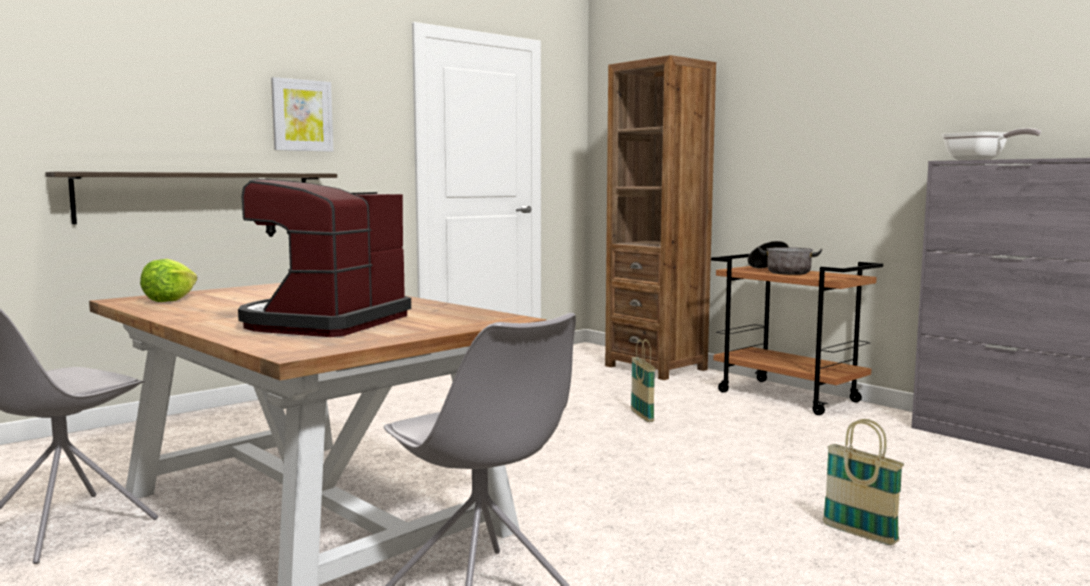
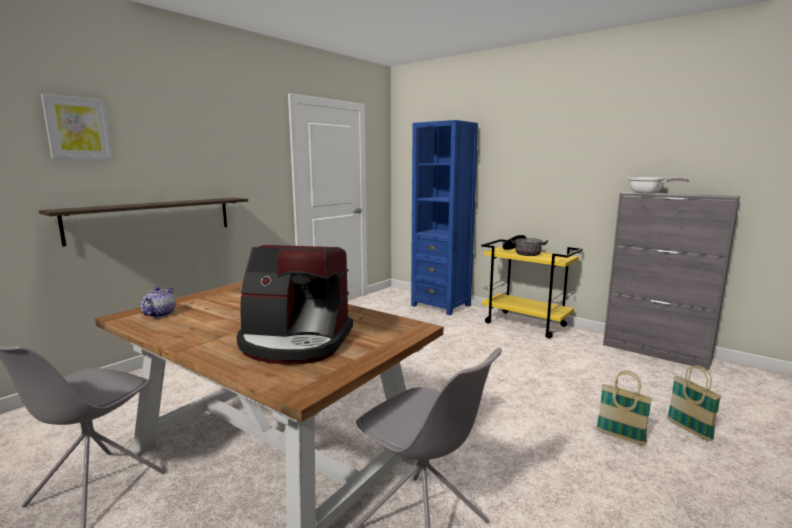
camera: 10 degrees left, 5 degrees up
lettuce [140,259,197,302] -> teapot [141,287,176,318]
coffee machine [238,179,411,337] -> coffee machine turned 90 degrees counterclockwise [237,245,353,365]
picture [271,77,333,152] -> picture moved to [41,94,112,159]
brown bookcase [605,55,716,380] -> blue bookcase [411,120,478,315]
basket [631,339,655,422] -> basket moved to [667,365,722,441]
brown cart [711,254,883,415] -> yellow cart [481,239,583,339]

